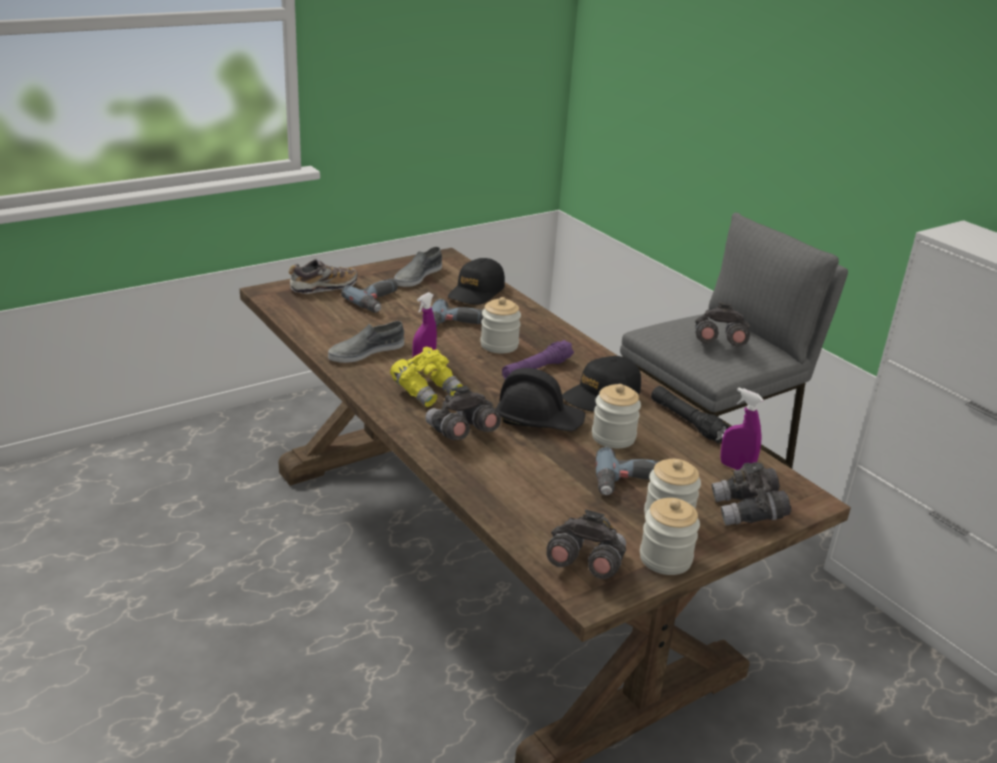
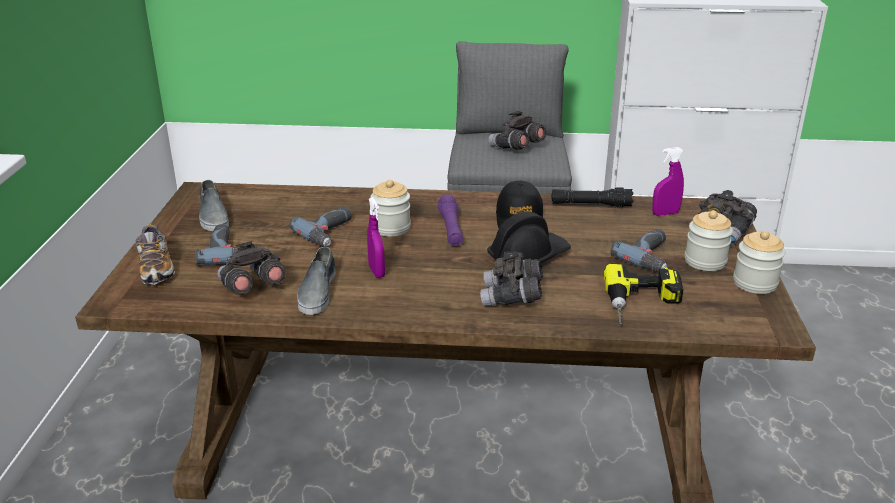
camera: 50 degrees left, 0 degrees up
shoe [289,259,357,294] -> shoe turned 150 degrees clockwise [136,223,175,285]
yellow binoculars [390,346,463,407] -> none
black cap [448,258,505,305] -> none
grey binoculars [546,509,626,579] -> grey binoculars moved to [217,241,286,295]
jar [592,384,641,448] -> none
none -> power drill [604,264,683,325]

